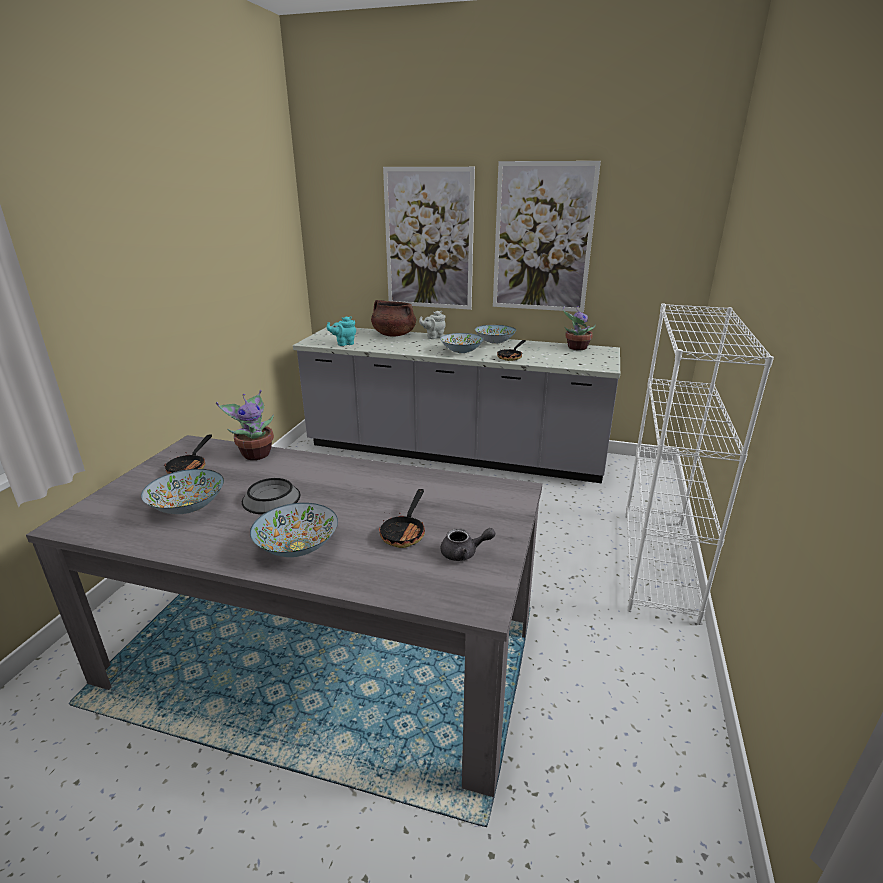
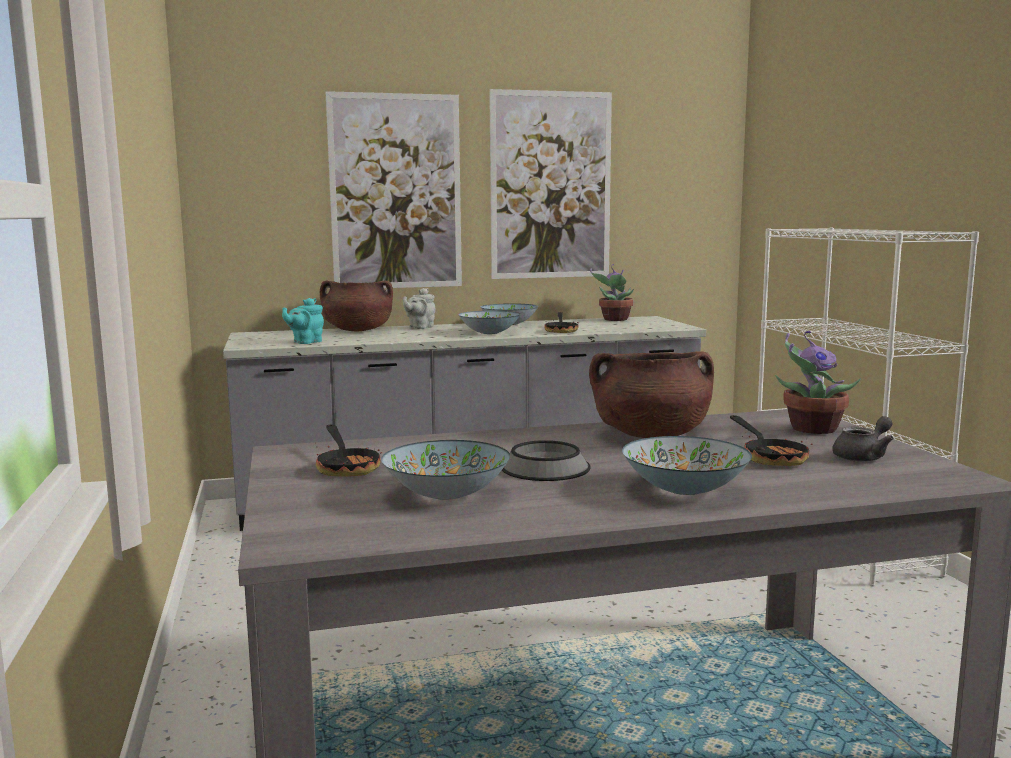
camera: 30 degrees left, 15 degrees down
potted plant [216,390,274,460] -> potted plant moved to [775,331,861,434]
none -> brown cooking pot [589,351,714,438]

